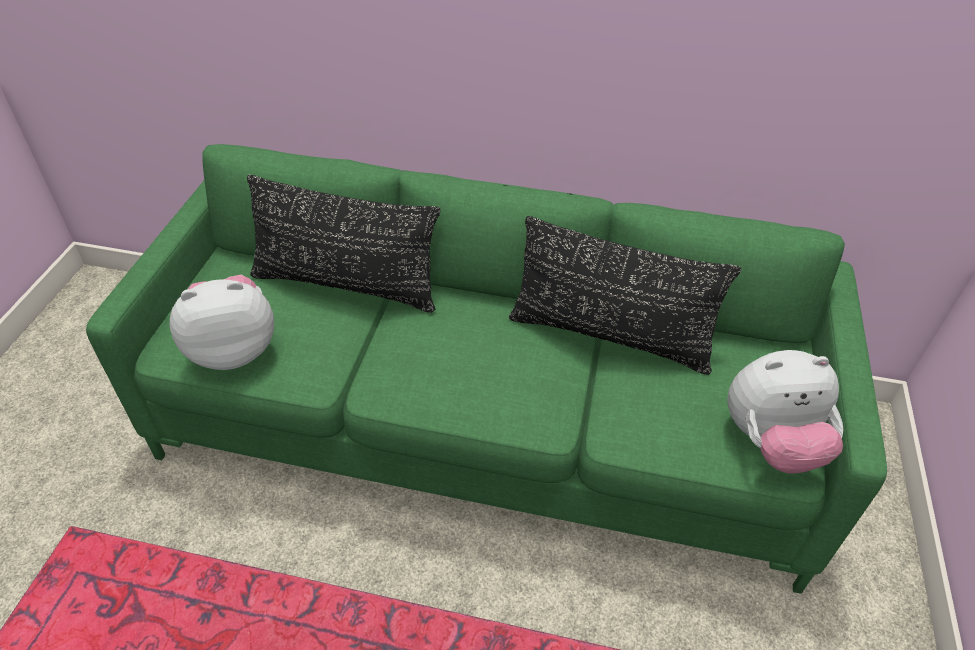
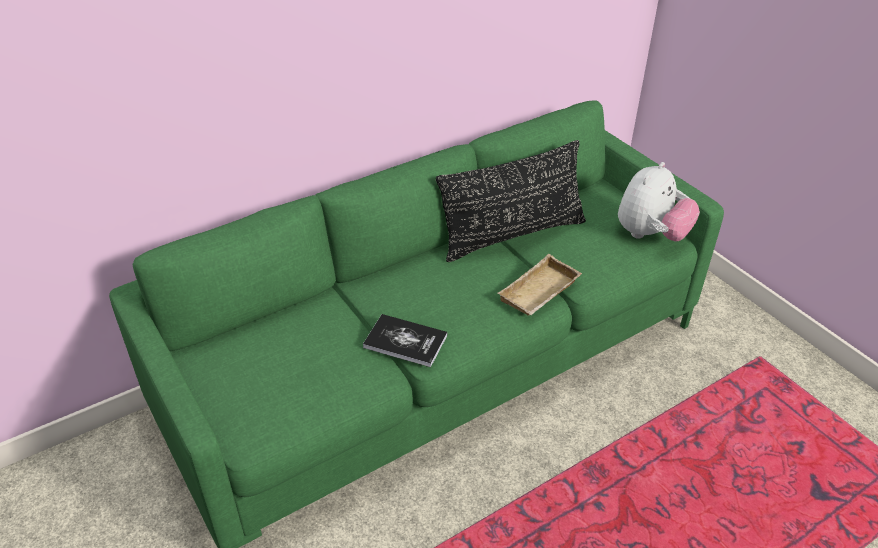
camera: 45 degrees left, 5 degrees down
plush toy [170,275,274,370] -> none
black pillow [247,175,441,313] -> none
none -> book [363,314,447,367]
none -> beige tray [498,254,582,316]

